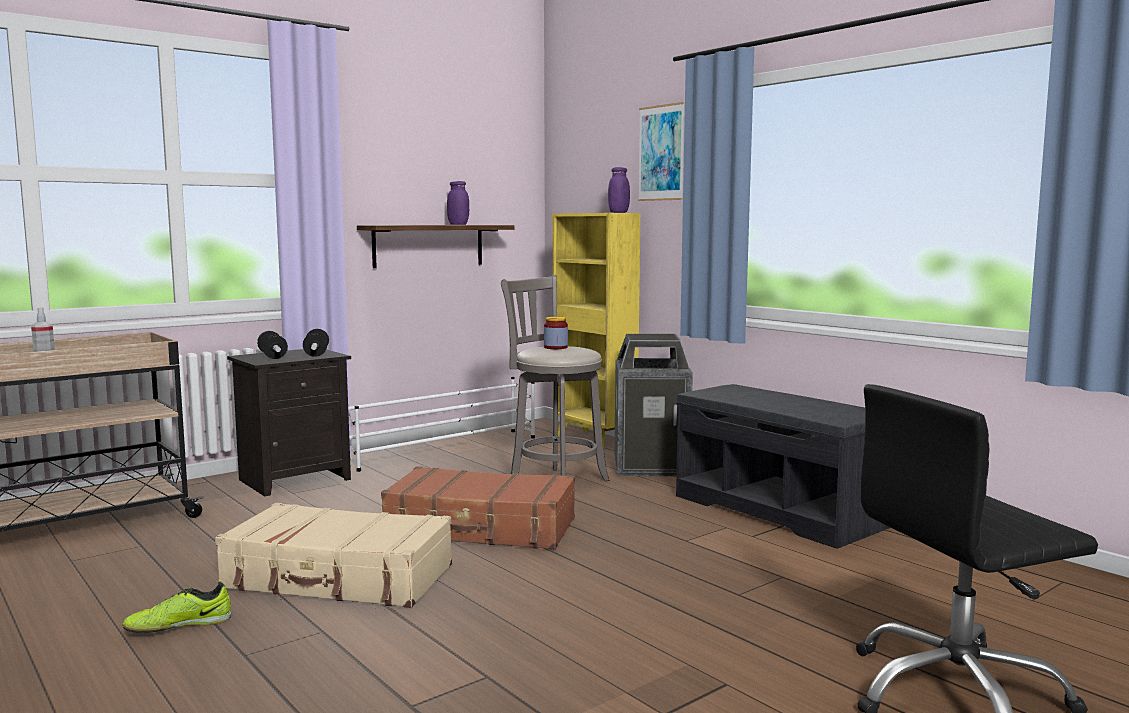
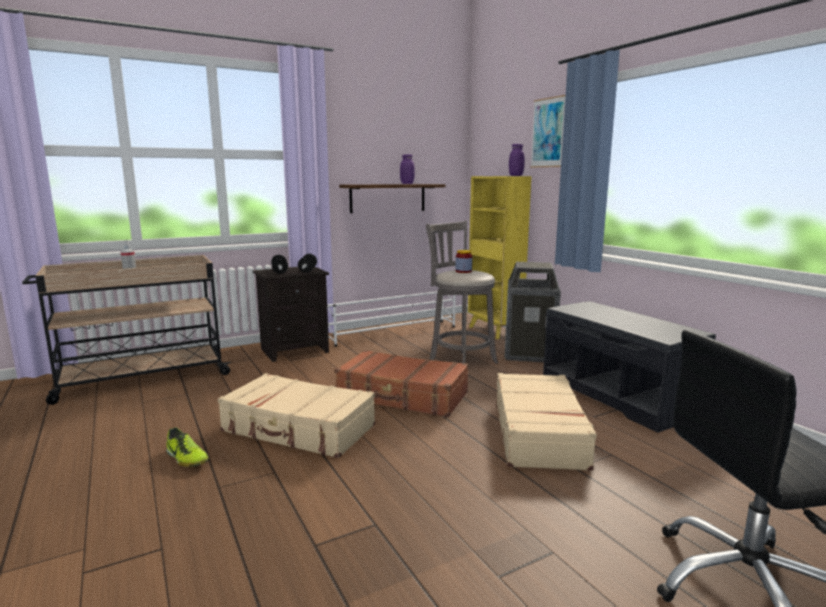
camera: 10 degrees right, 5 degrees up
shoe [122,583,231,633] -> shoe turned 120 degrees counterclockwise [166,427,209,467]
none -> beige suitcase [497,373,597,471]

